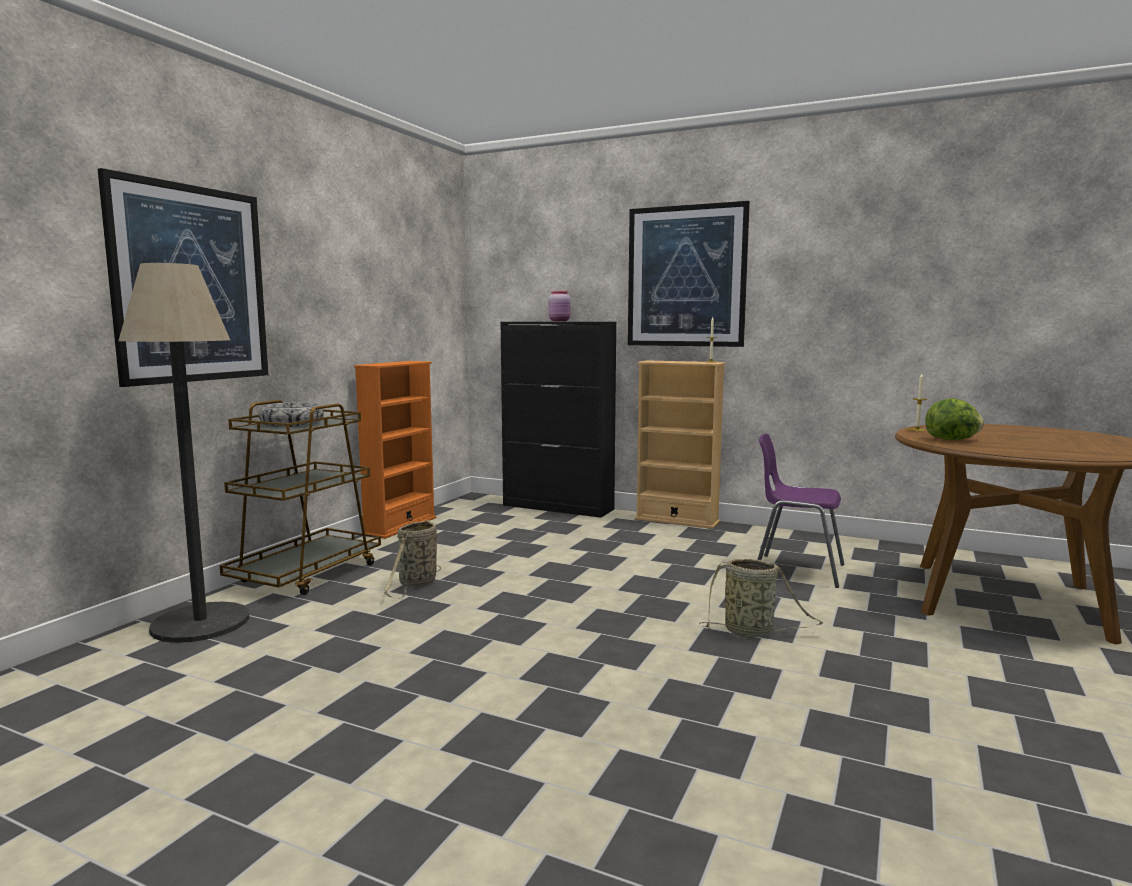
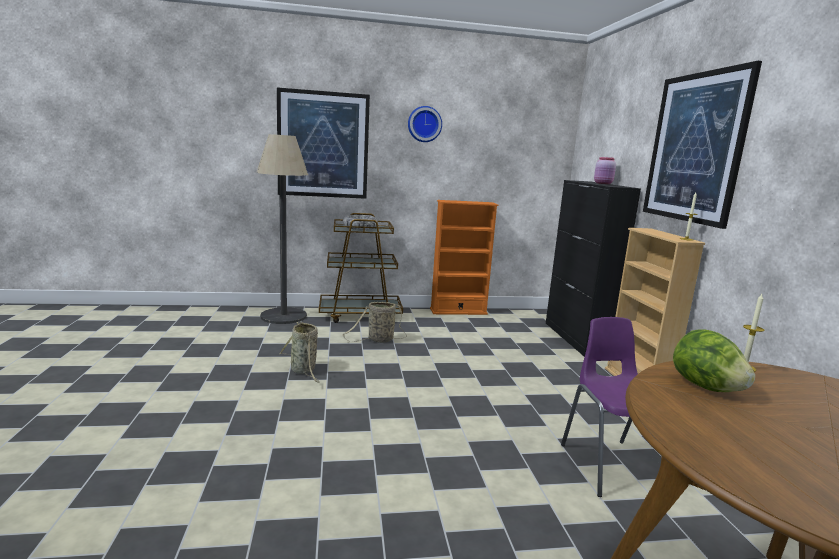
camera: 55 degrees right, 5 degrees up
basket [699,558,823,638] -> basket moved to [279,322,320,383]
none -> wall clock [408,106,442,142]

